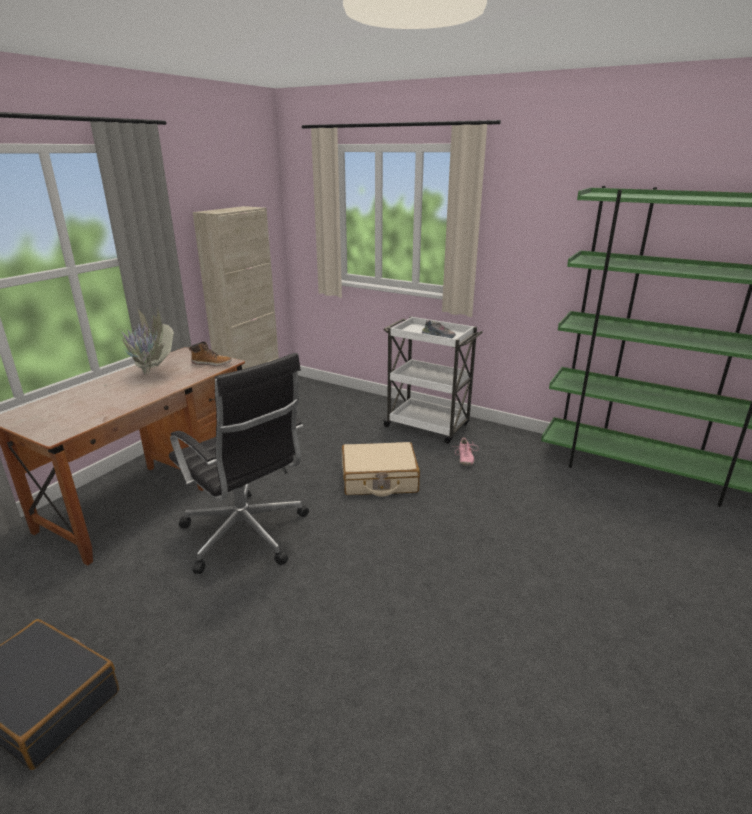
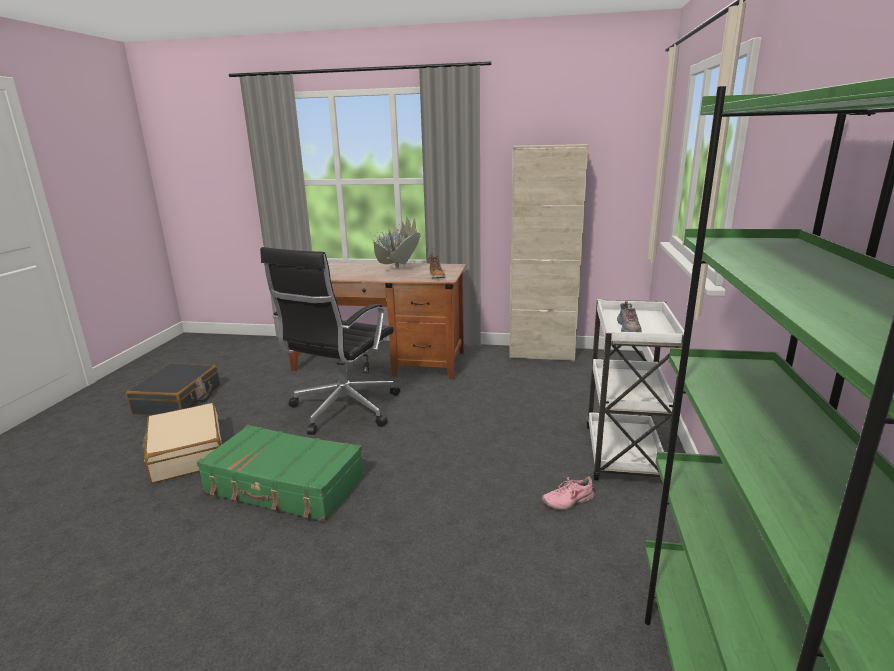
camera: 70 degrees right, 5 degrees down
beige suitcase [342,442,420,497] -> beige suitcase moved to [142,403,222,483]
none -> green suitcase [197,425,364,522]

